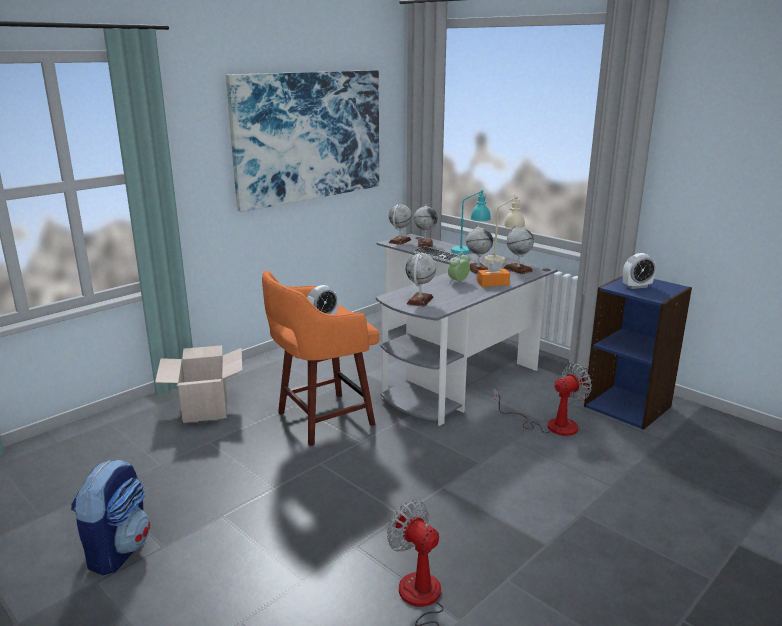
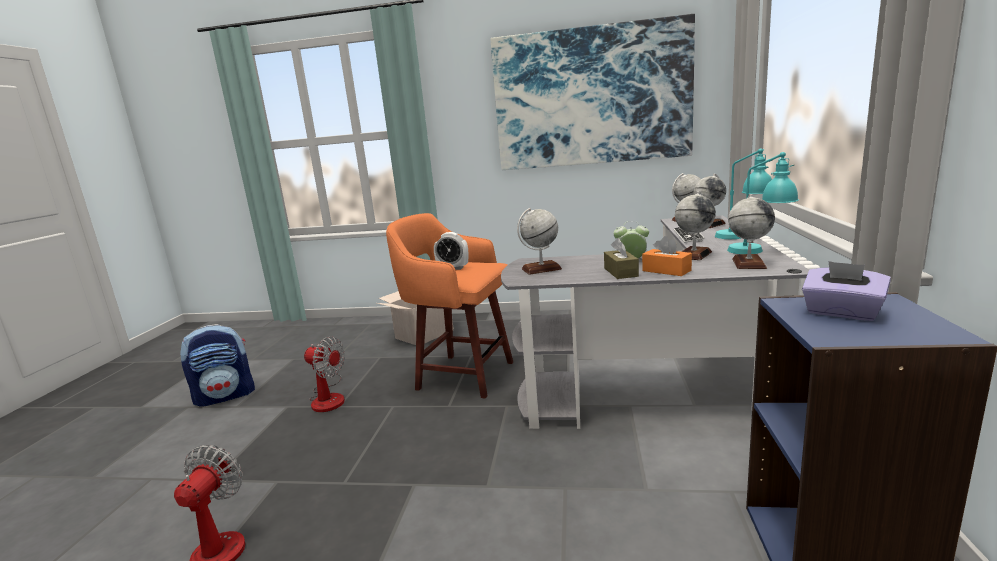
camera: 55 degrees right, 5 degrees down
beige table lamp [484,196,525,264] -> turquoise table lamp [727,152,799,254]
fan [493,363,592,436] -> fan moved to [304,337,345,412]
alarm clock [623,253,656,289] -> purple tissue box [802,261,891,321]
none -> brown tissue box [604,238,639,279]

